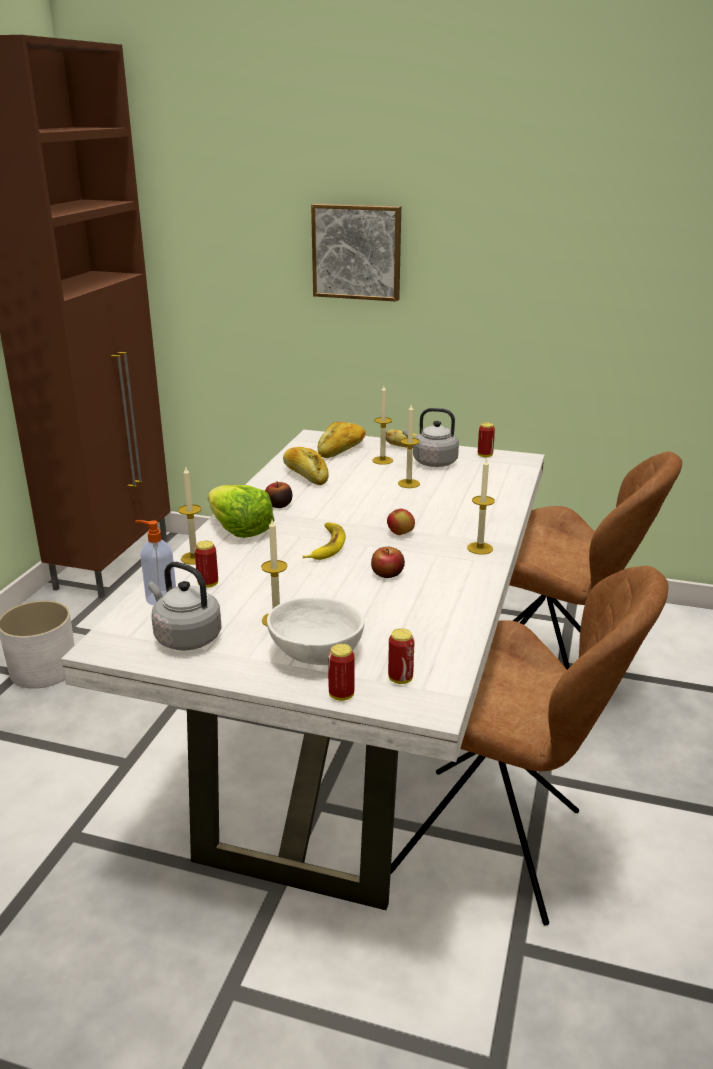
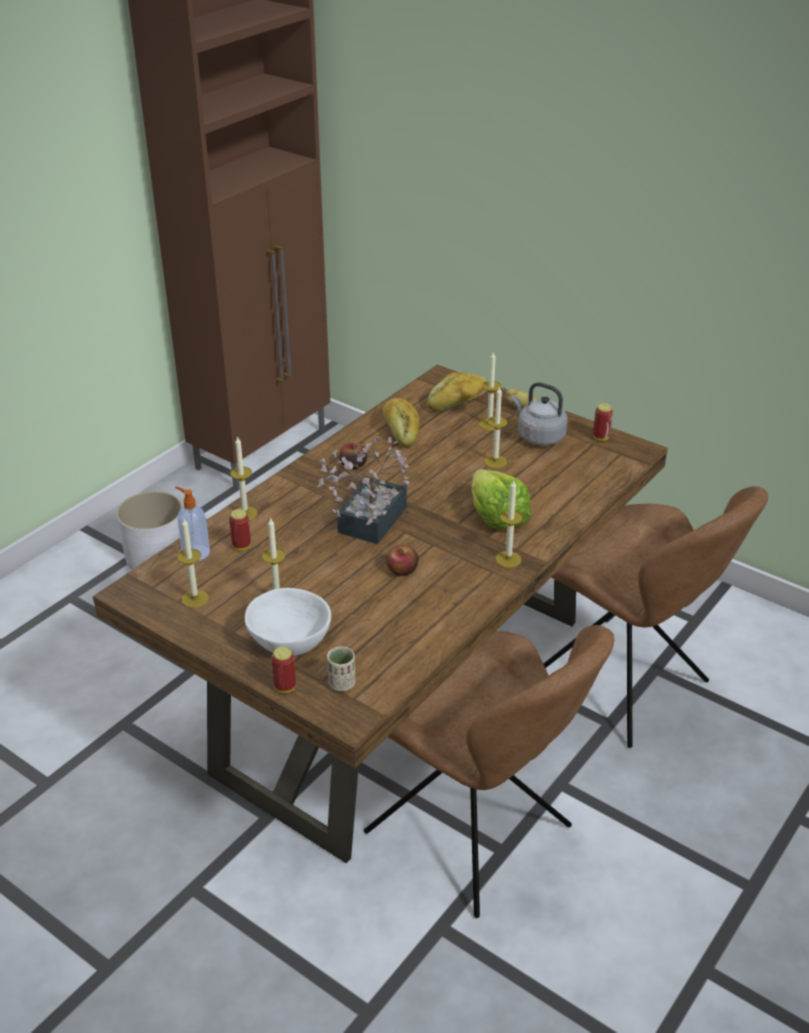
camera: 20 degrees right, 10 degrees up
white dining table [61,429,544,910] -> brown dining table [93,365,668,863]
grey kettle [148,562,222,651] -> candle [177,519,209,608]
lettuce [208,485,275,538] -> lettuce moved to [472,469,531,530]
banana [303,522,345,560] -> potted plant [318,437,409,544]
picture [311,203,401,302] -> none
apple [387,509,415,535] -> none
can [388,628,415,684] -> beige cup [327,646,355,691]

